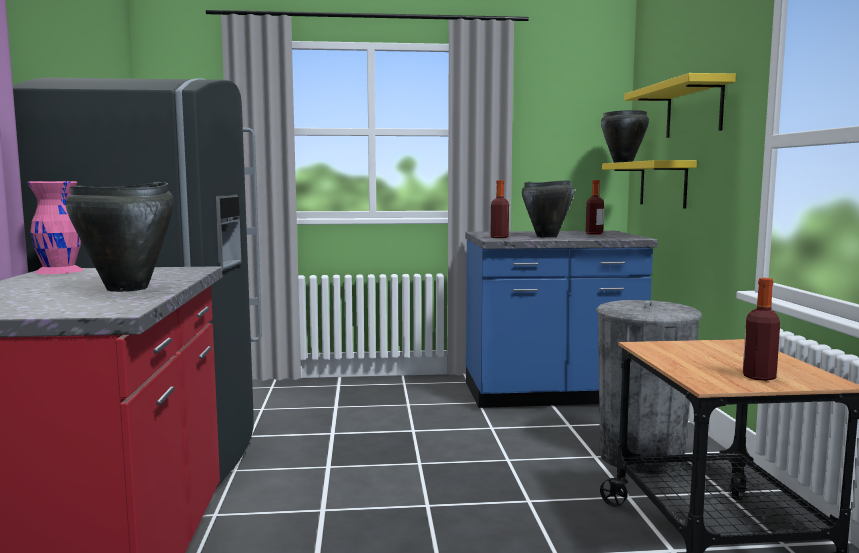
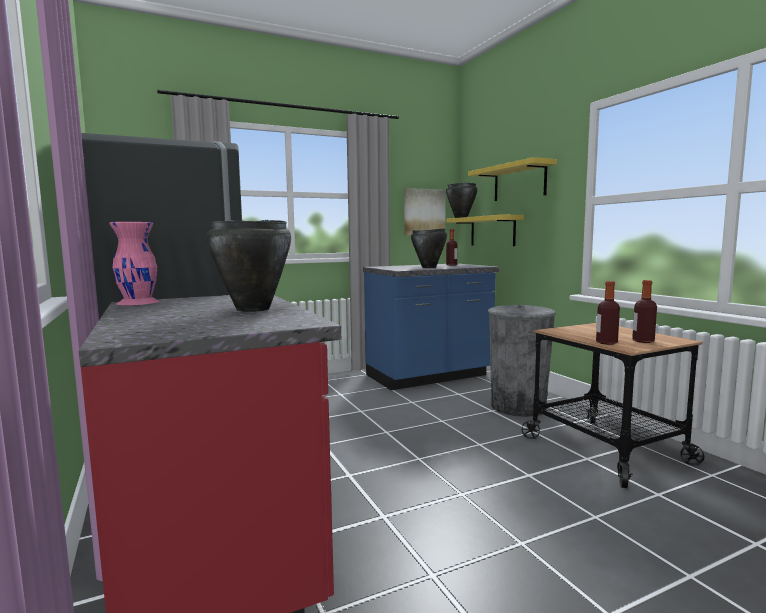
camera: 20 degrees left, 0 degrees up
bottle [491,180,509,238] -> bottle moved to [596,281,620,345]
none -> picture [404,188,445,235]

